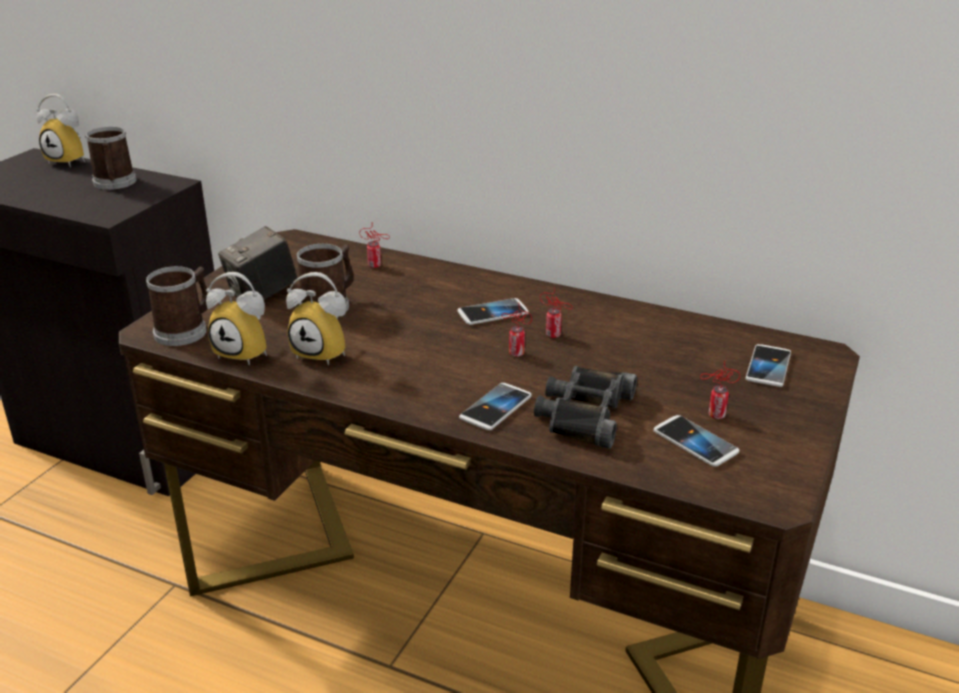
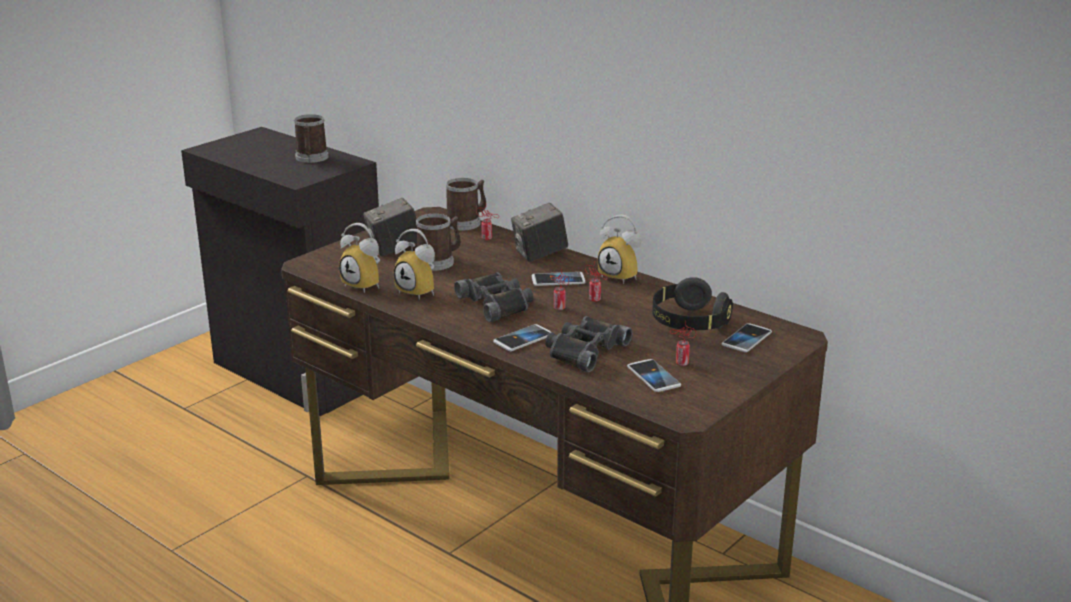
camera: 15 degrees right, 5 degrees down
alarm clock [36,94,85,167] -> alarm clock moved to [598,215,641,284]
mug [146,266,208,346] -> mug moved to [446,178,486,230]
none -> black binoculars [454,272,534,322]
none -> camera [511,202,568,262]
none -> black headphones [652,277,733,331]

